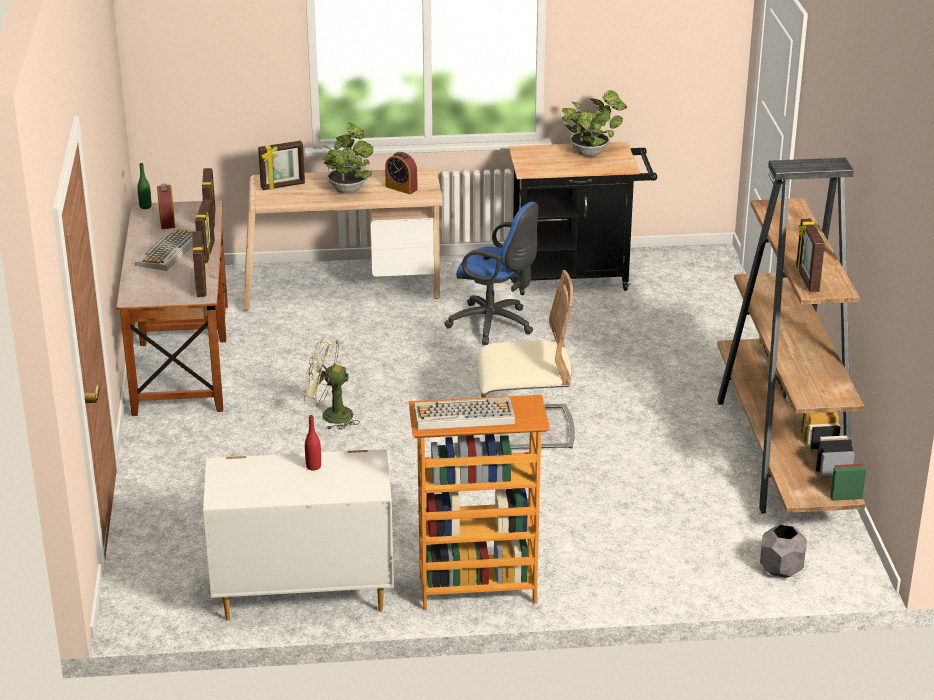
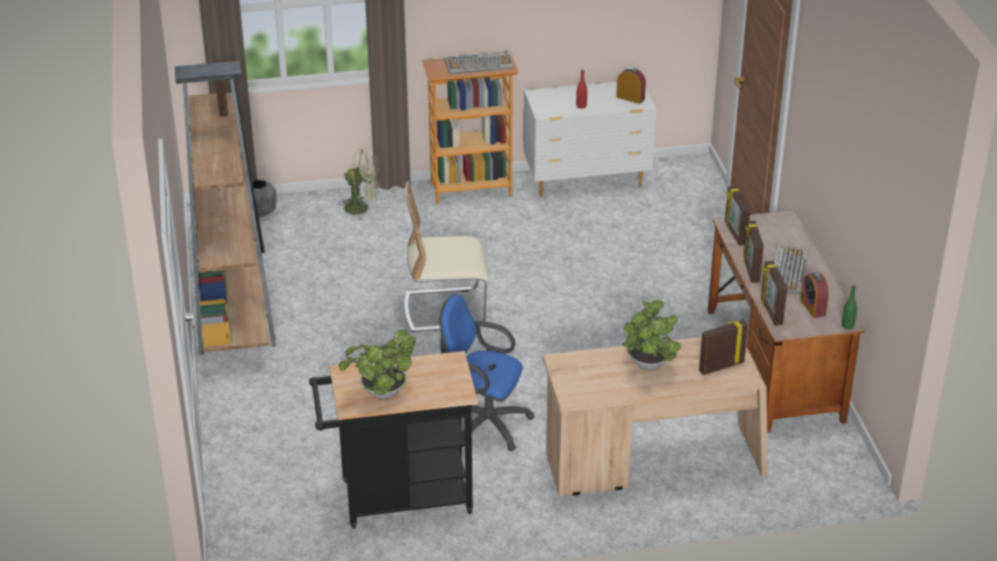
camera: 175 degrees right, 5 degrees up
green fan [303,337,360,430] -> green fan moved to [338,148,380,221]
alarm clock [385,152,418,194] -> alarm clock moved to [616,67,646,104]

